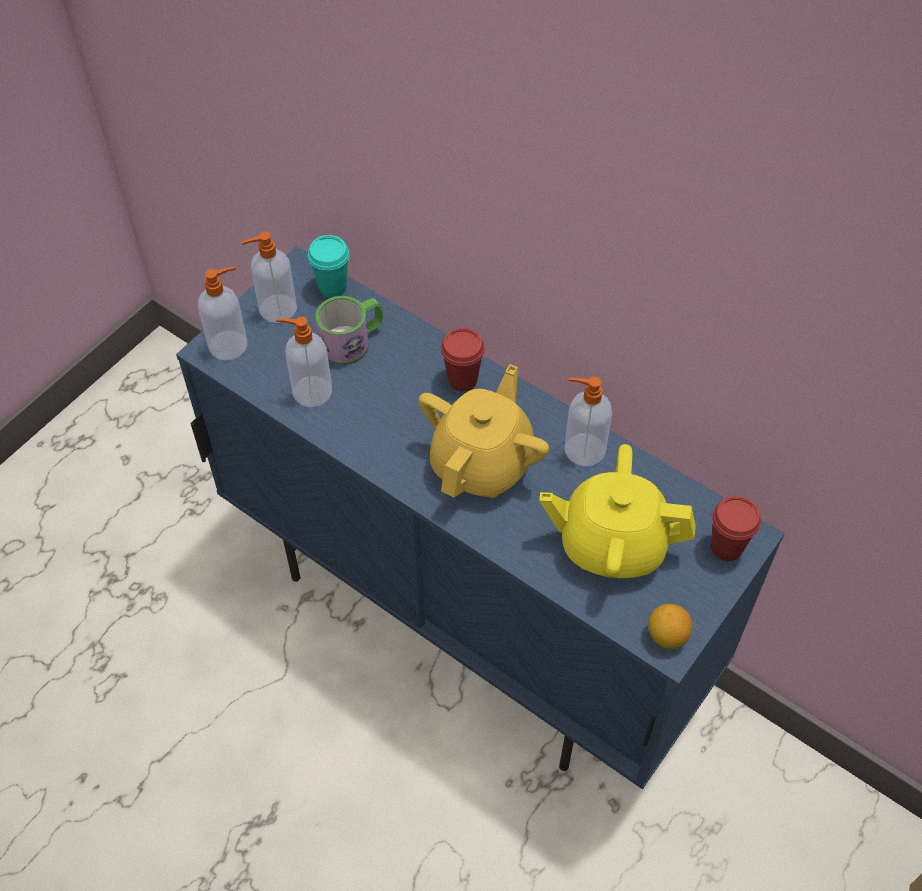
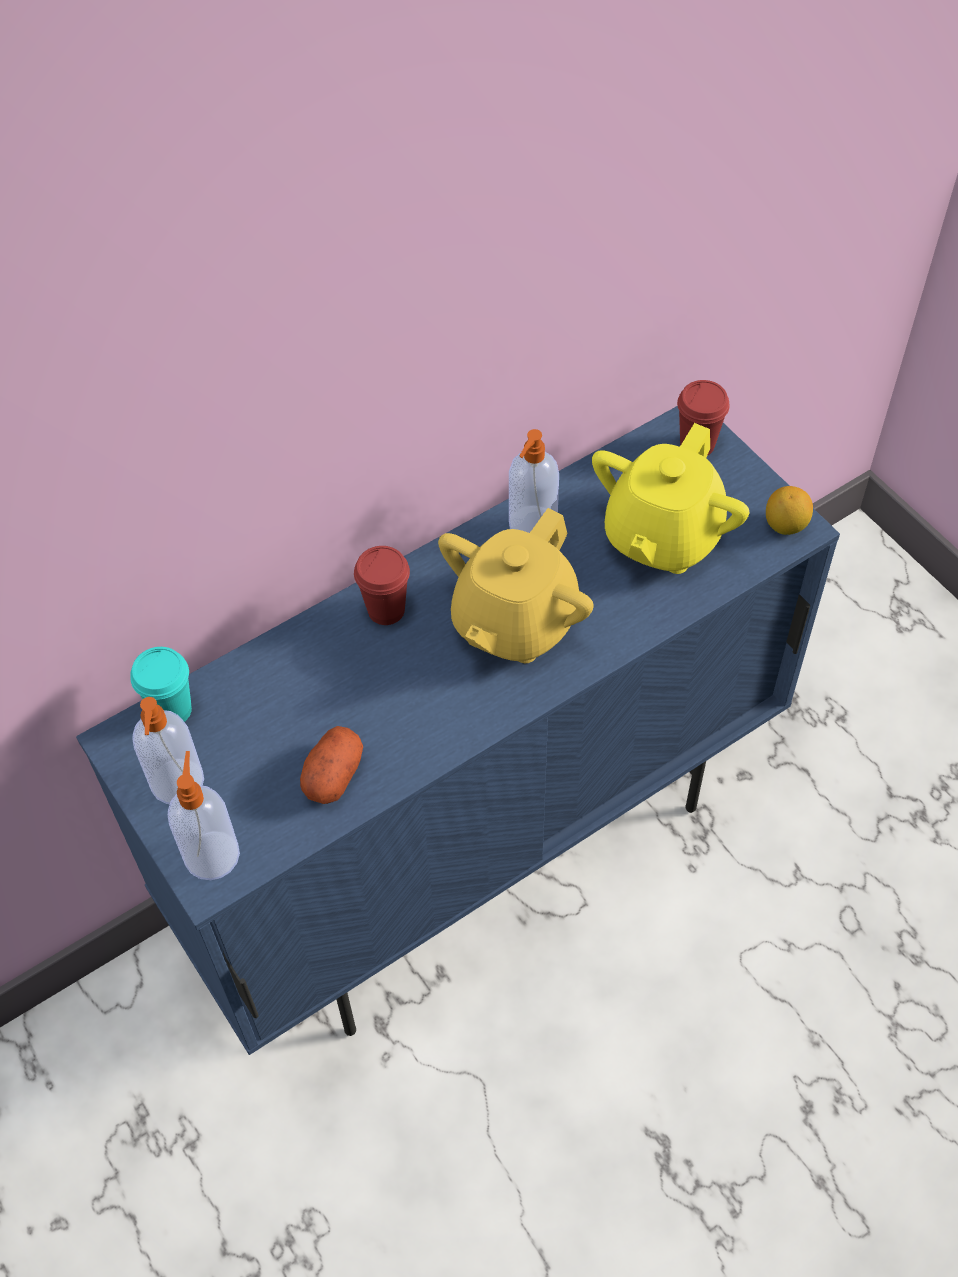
camera: 70 degrees left, 0 degrees up
soap dispenser [276,317,332,407] -> potato [300,726,363,804]
mug [316,296,383,365] -> none
yellow teapot [419,364,549,498] -> yellow teapot turned 105 degrees counterclockwise [438,508,594,663]

